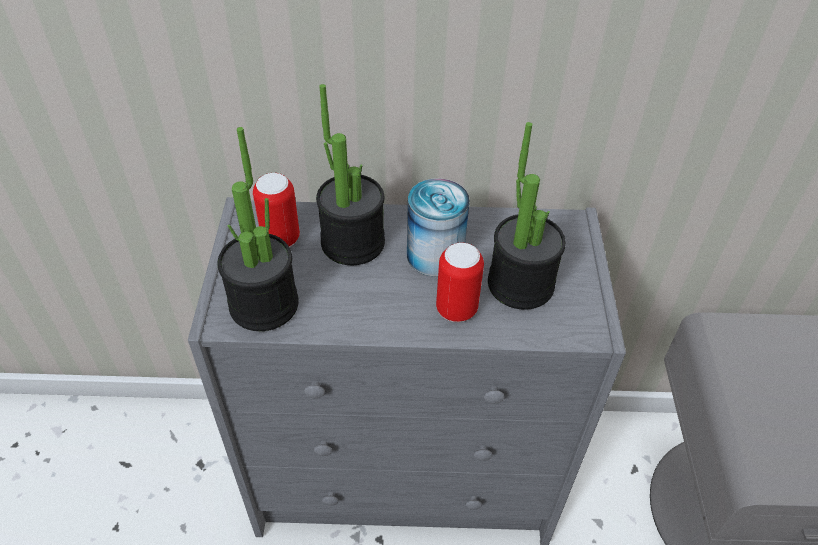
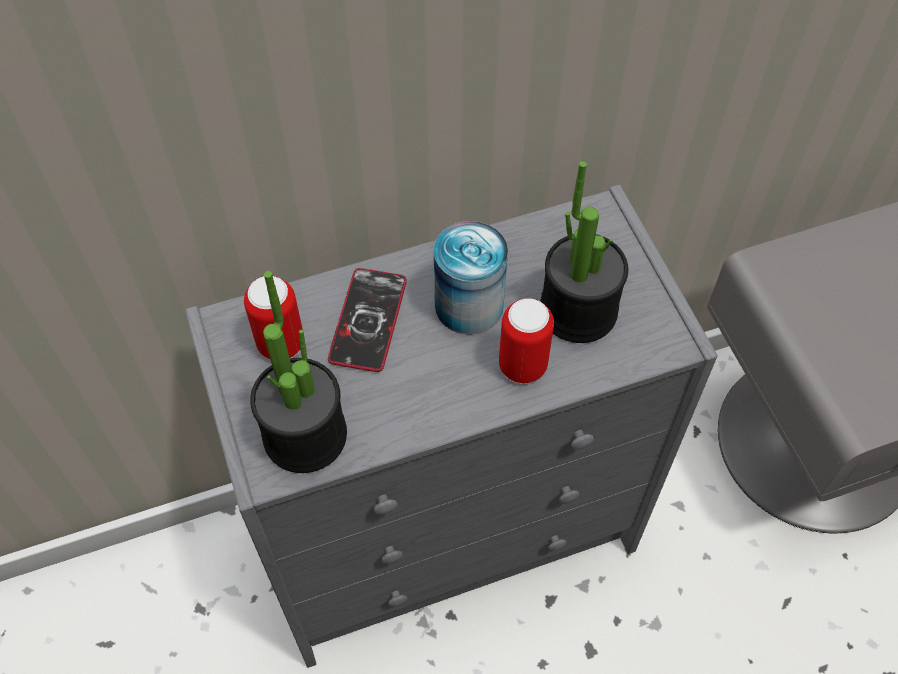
camera: 20 degrees left, 10 degrees up
potted plant [316,84,385,265] -> phone [328,268,407,372]

